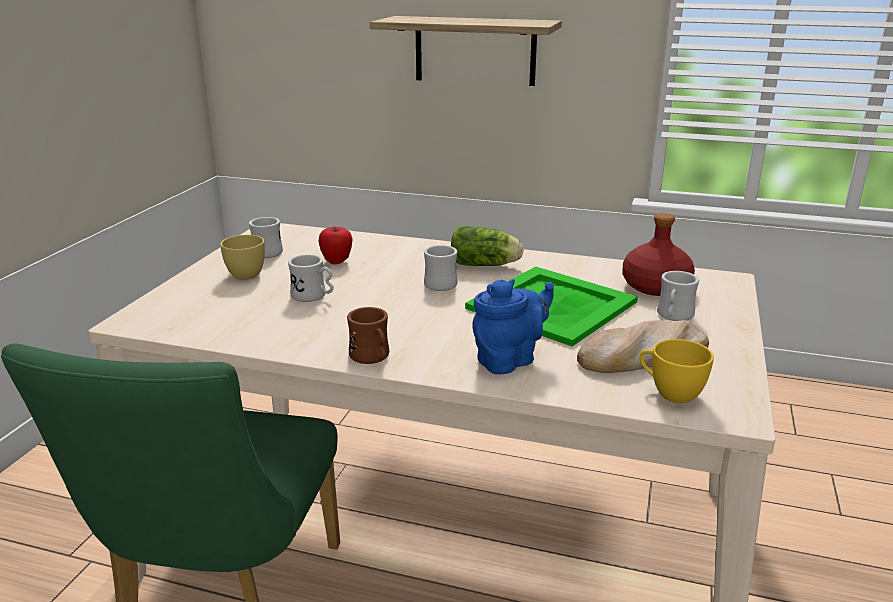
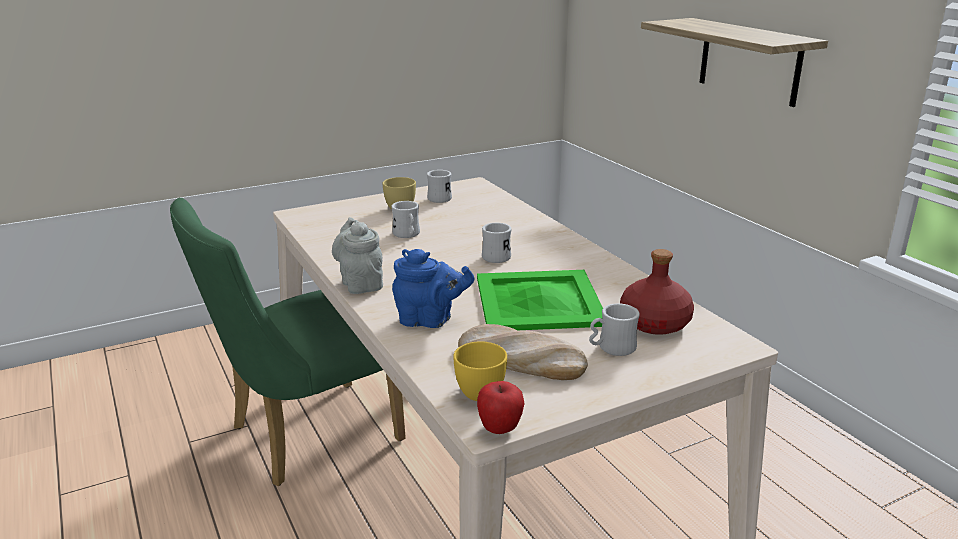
camera: 45 degrees right, 0 degrees up
apple [318,226,353,264] -> apple moved to [477,381,525,434]
brown mug [347,307,389,364] -> grey teapot [332,217,383,294]
lettuce [451,225,524,266] -> none

